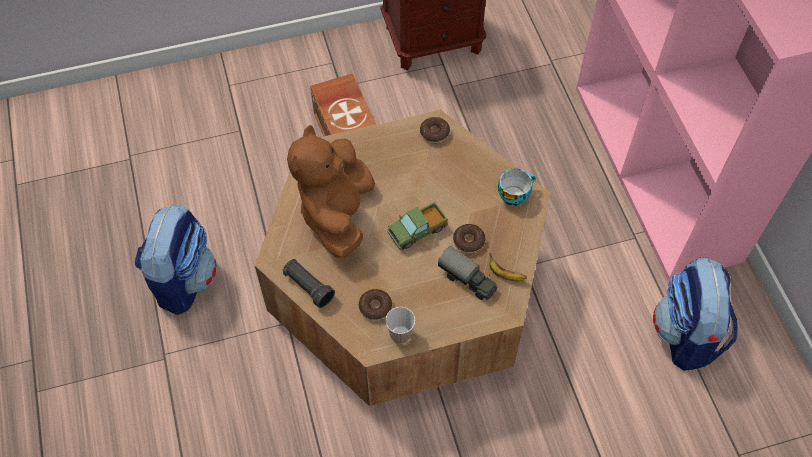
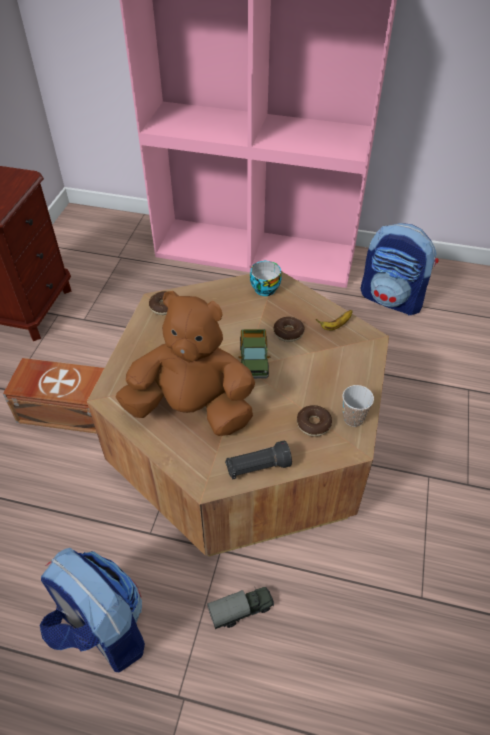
camera: 60 degrees left, 10 degrees down
brown plush toy [287,125,375,258] -> brown plush toy turned 150 degrees clockwise [116,291,255,436]
toy truck [438,246,497,300] -> toy truck moved to [207,587,274,629]

